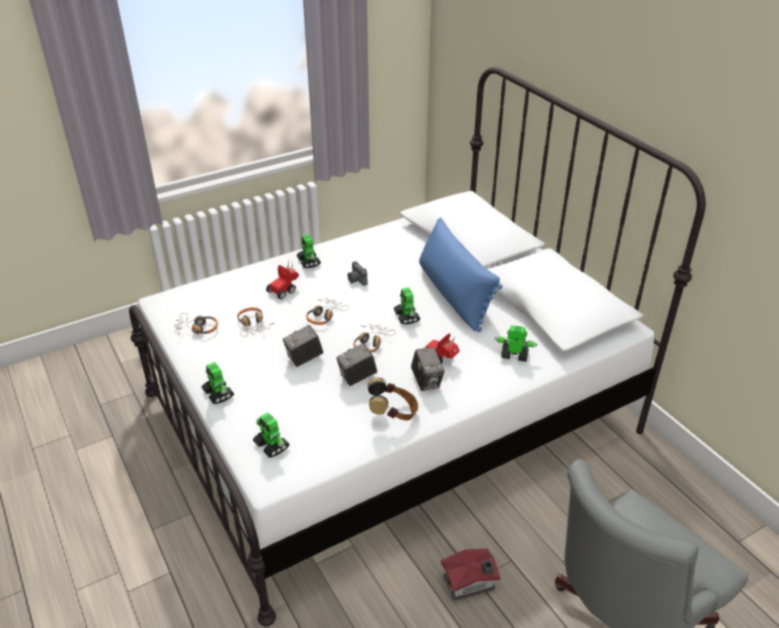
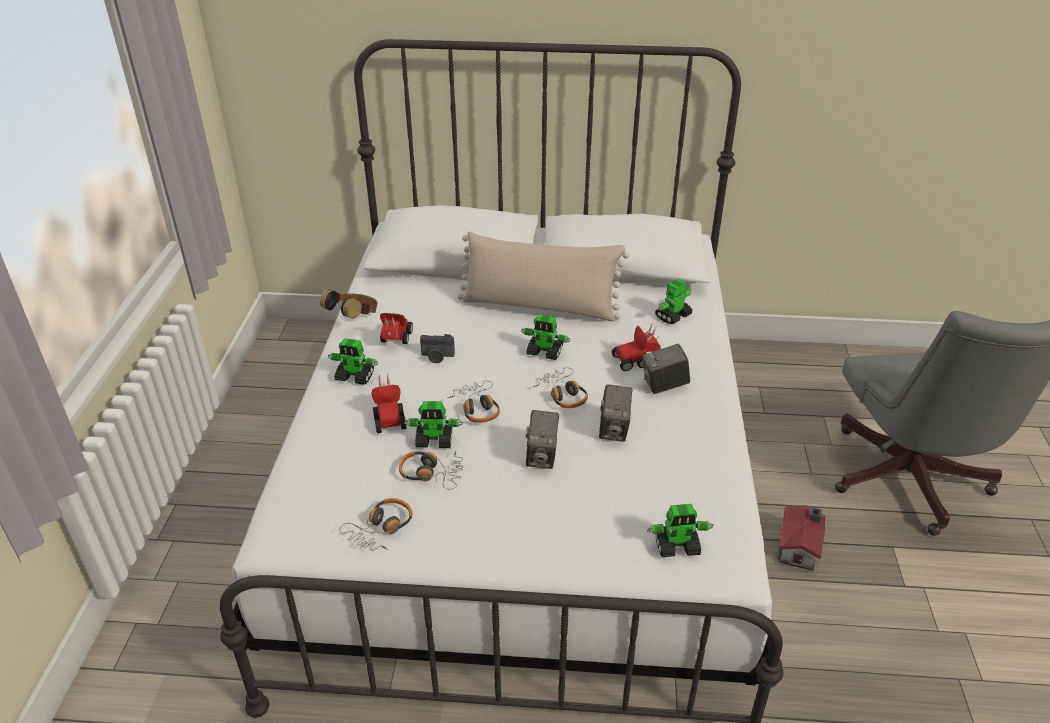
camera: 55 degrees left, 0 degrees up
toy robot [201,362,234,404] -> toy robot moved to [404,401,463,448]
headphones [368,377,418,420] -> headphones moved to [320,289,378,319]
camera [411,347,445,391] -> camera turned 150 degrees clockwise [642,343,690,394]
blue pillow [419,217,503,332] -> beige pillow [457,232,630,322]
none -> toy car [380,313,413,344]

